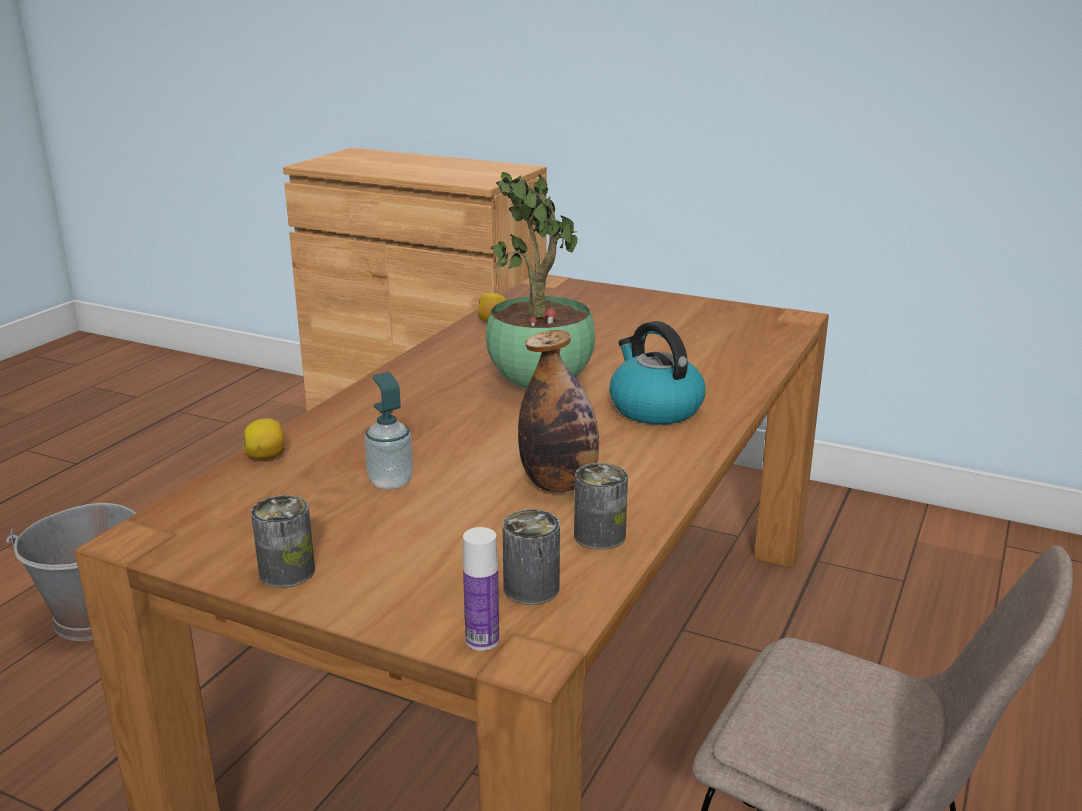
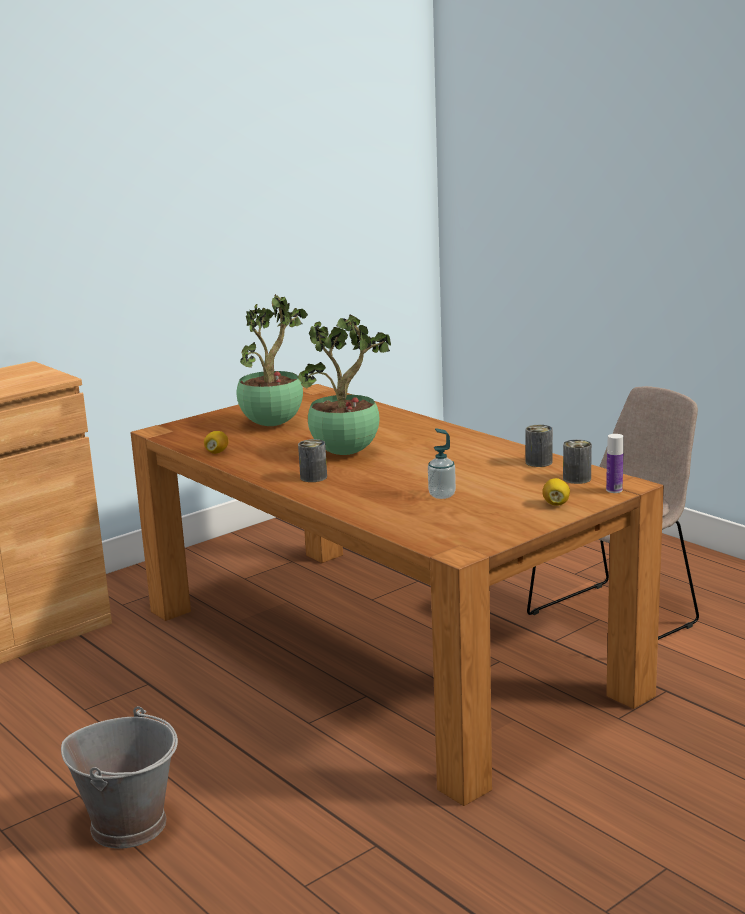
camera: 65 degrees left, 5 degrees down
lemon [243,418,285,460] -> lemon moved to [542,478,570,506]
can [251,495,315,588] -> can moved to [298,439,327,482]
bottle [518,330,599,492] -> none
kettle [609,321,706,424] -> none
none -> potted plant [237,294,308,426]

